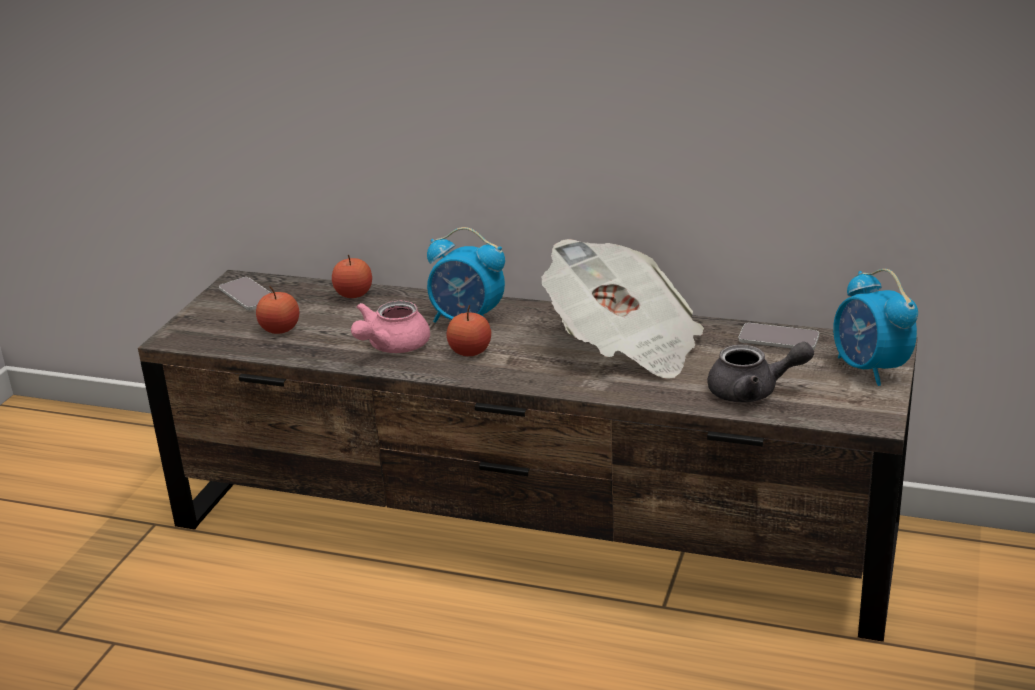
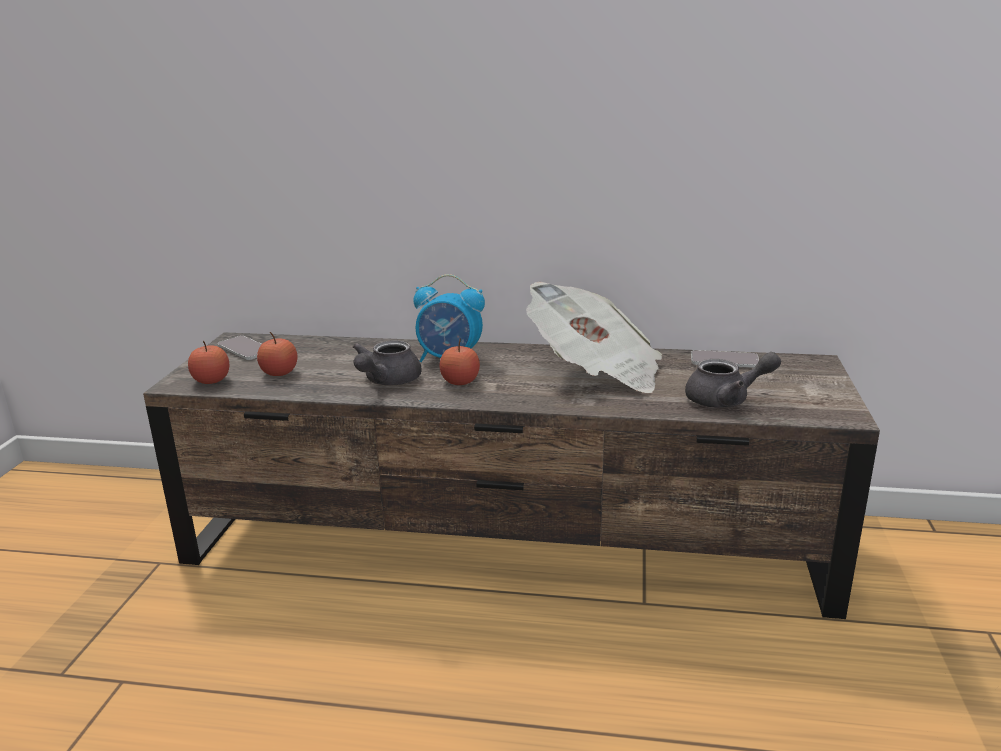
camera: 10 degrees left, 5 degrees down
apple [332,255,372,298] -> apple moved to [188,341,230,384]
pink teapot [351,301,430,353] -> grey teapot [353,340,422,386]
alarm clock [833,269,918,386] -> none

